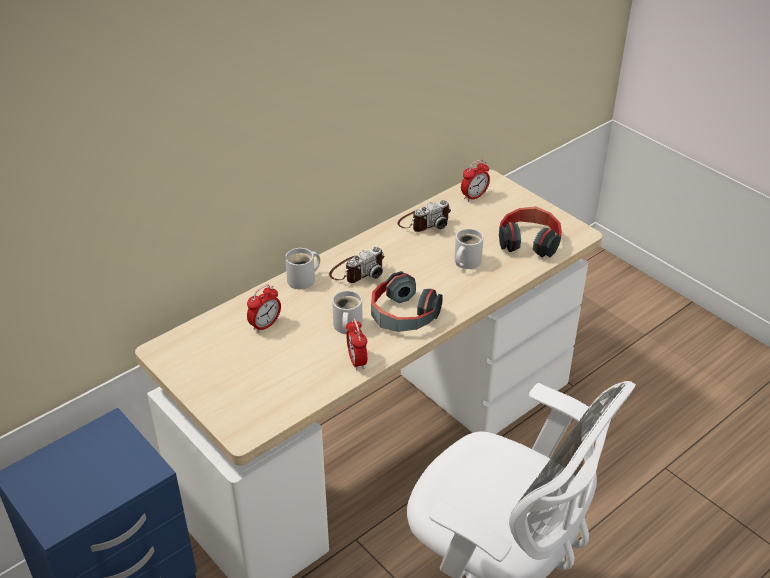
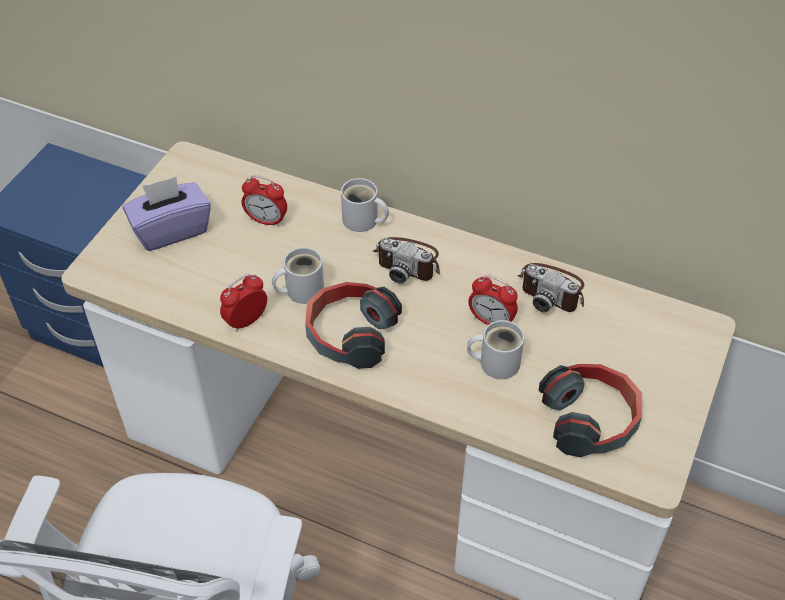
camera: 65 degrees right, 10 degrees up
alarm clock [461,160,490,202] -> alarm clock moved to [468,275,518,325]
none -> purple tissue box [123,177,211,251]

